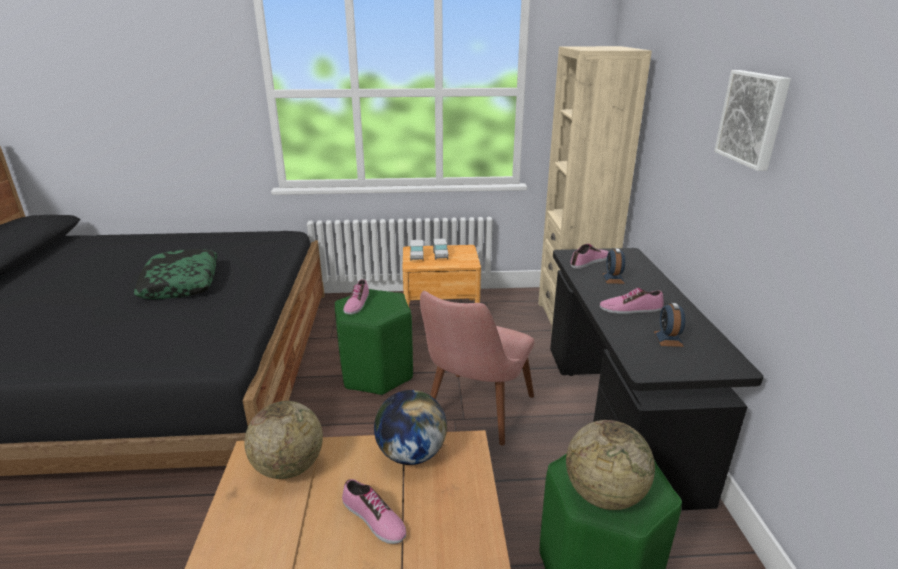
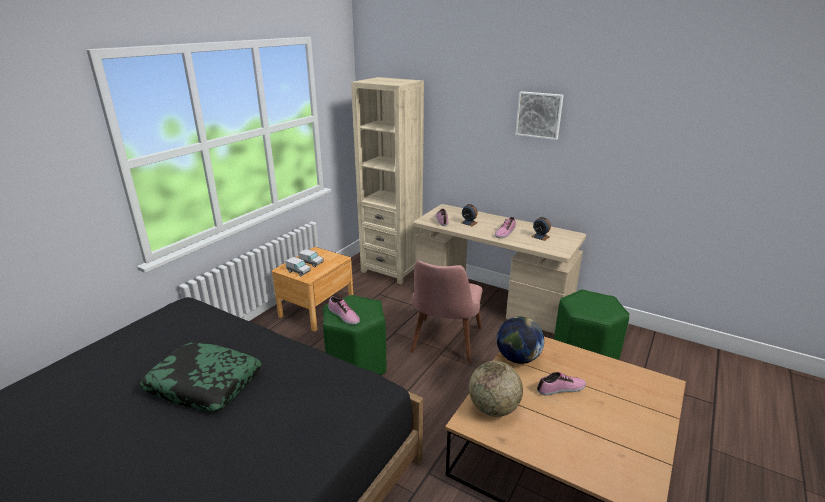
camera: 55 degrees left, 0 degrees up
pink chair [420,291,535,445] -> pink chair turned 45 degrees clockwise [411,260,483,363]
black desk [550,248,763,510] -> beige desk [414,204,586,334]
globe [566,420,655,510] -> none

